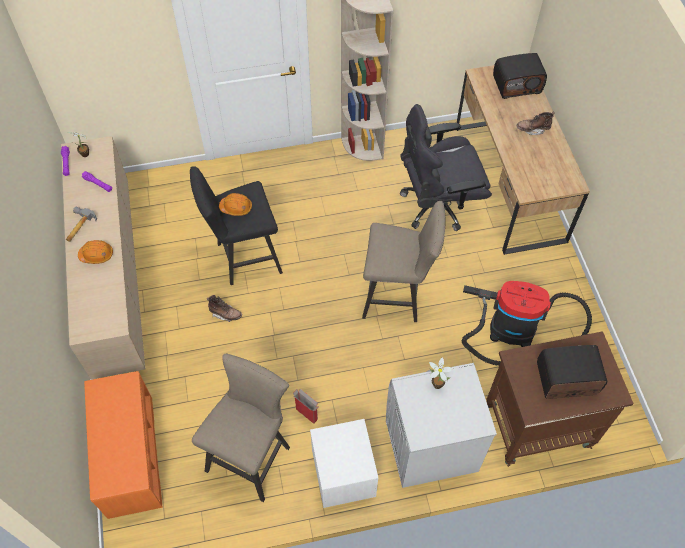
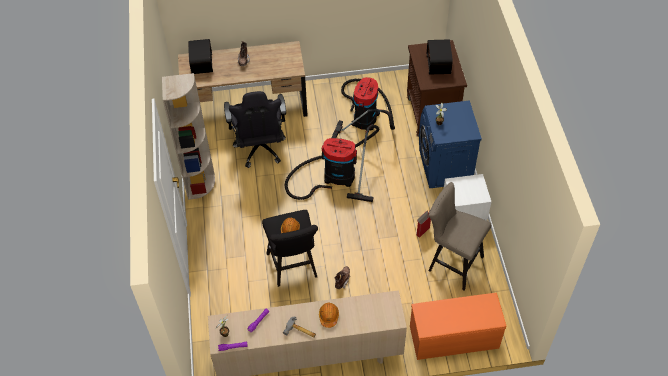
camera: 85 degrees left, 5 degrees down
beige stool [362,201,446,322] -> vacuum cleaner [285,125,379,202]
white washing machine [386,363,497,488] -> blue washing machine [419,100,482,188]

